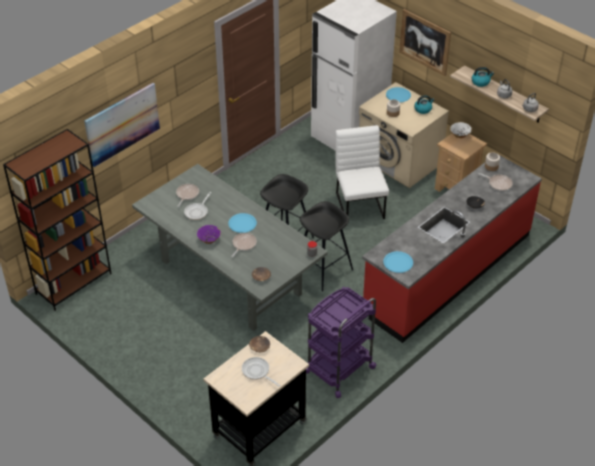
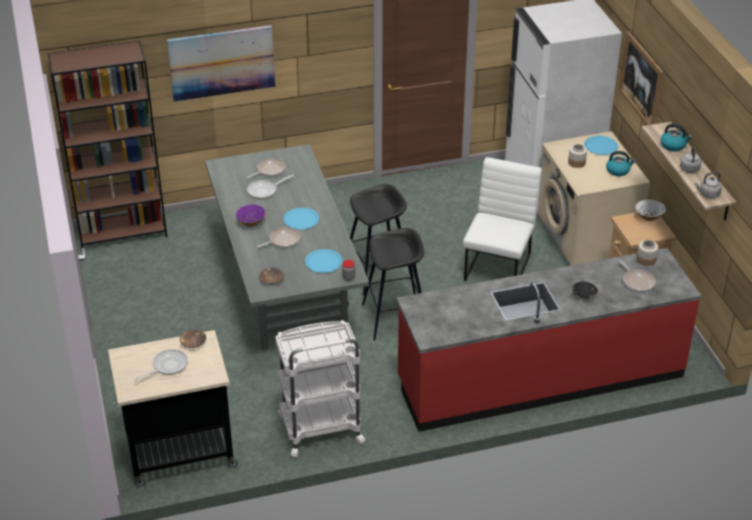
camera: 30 degrees right, 5 degrees down
frying pan [242,357,280,387] -> frying pan turned 60 degrees clockwise [134,349,188,381]
purple cart [306,287,377,398] -> white cart [276,320,365,458]
blue plate [383,251,413,273] -> blue plate moved to [305,249,342,273]

